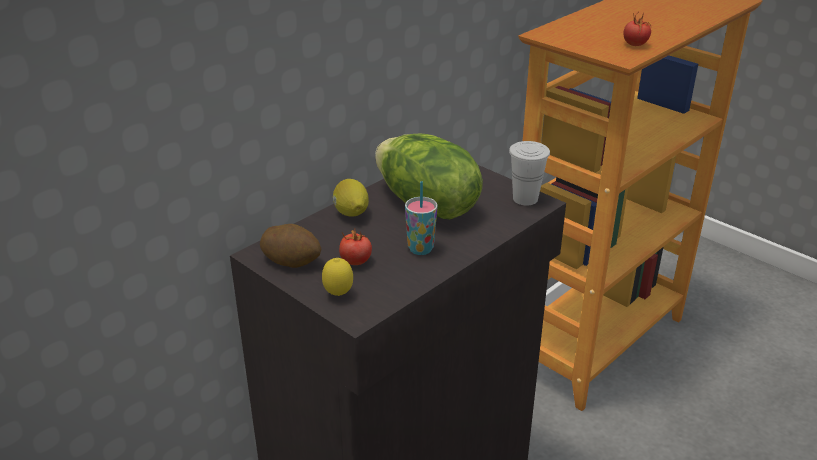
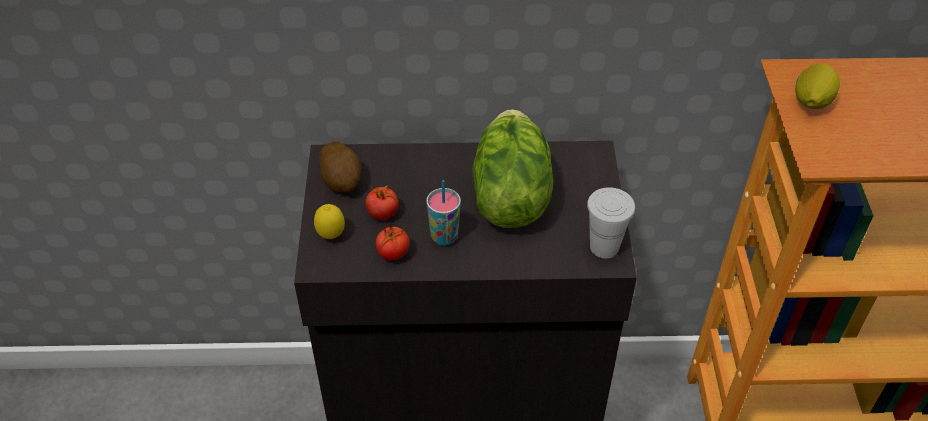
camera: 45 degrees right, 15 degrees up
lemon [333,179,369,217] -> lemon moved to [795,64,840,109]
tomato [623,13,651,46] -> tomato moved to [375,223,410,260]

